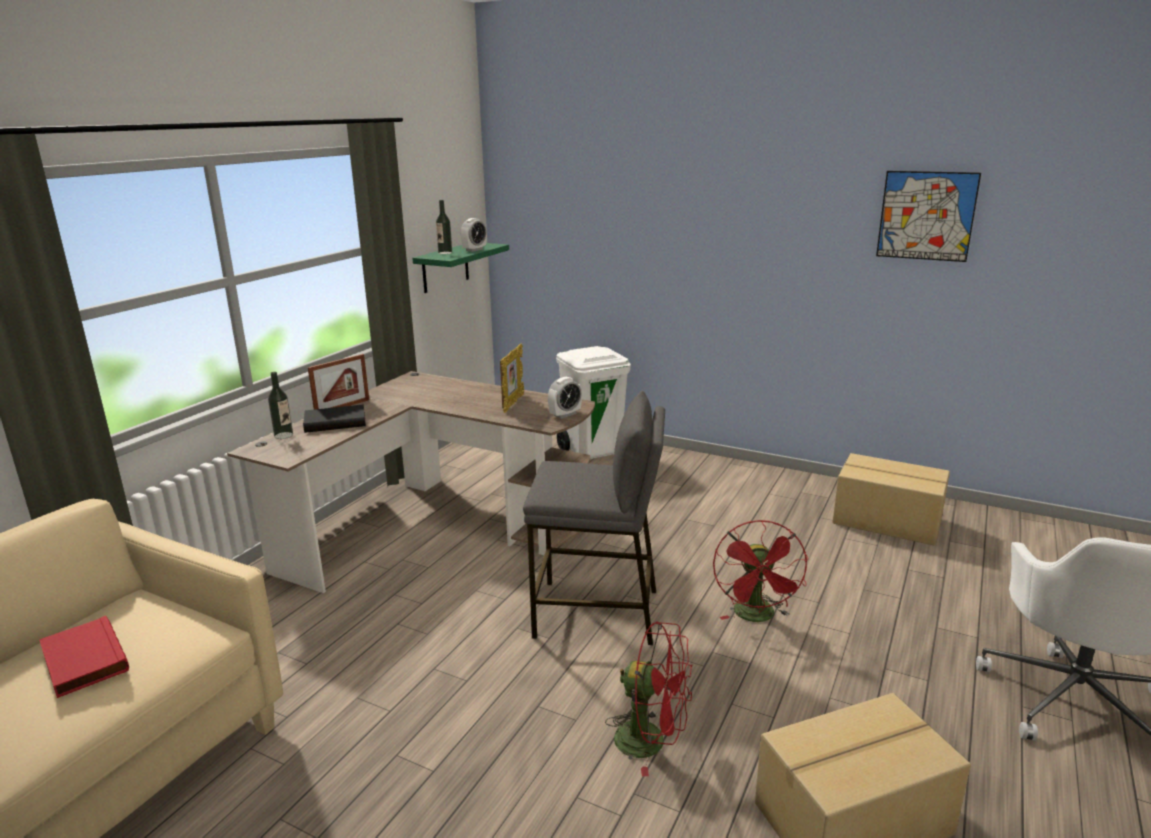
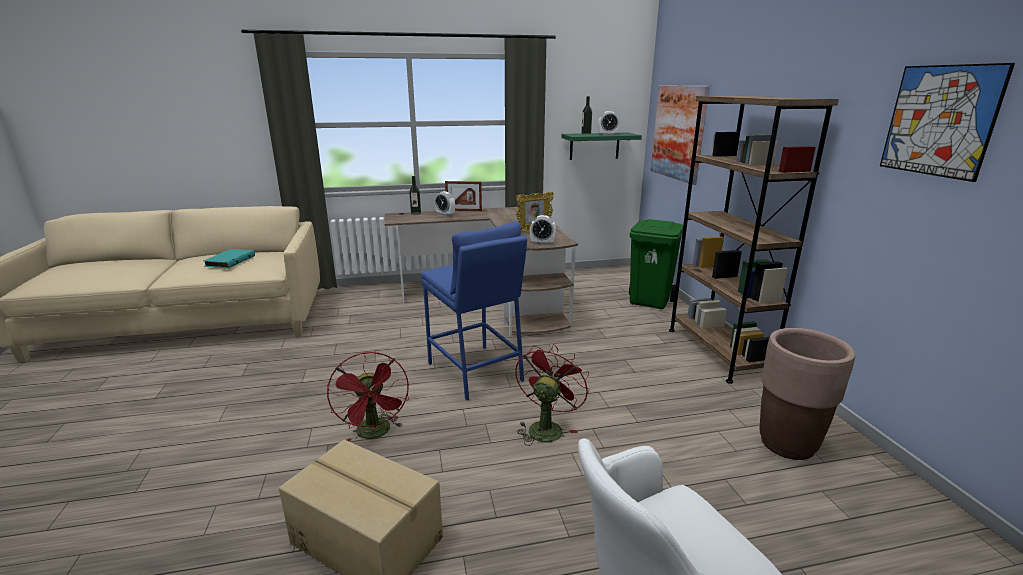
camera: 50 degrees right, 0 degrees up
red book [39,616,129,698] -> turquoise book [203,249,255,269]
black book [303,404,366,433] -> alarm clock [435,191,455,216]
grey stool [523,391,665,645] -> blue stool [421,222,527,401]
white trash can [556,346,631,459] -> green trash can [629,219,683,309]
red fan [713,520,808,622] -> red fan turned 150 degrees clockwise [515,344,589,446]
cardboard box [833,453,950,546] -> brown planter [759,328,855,460]
none -> picture [651,85,709,185]
none -> brown bookcase [669,96,839,384]

